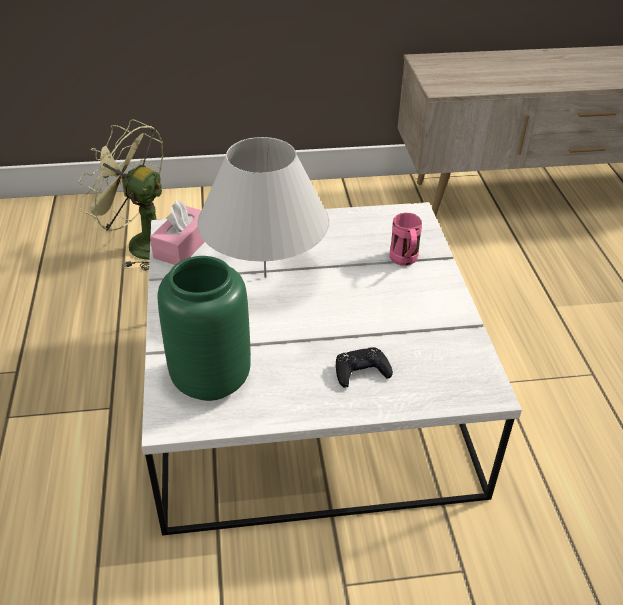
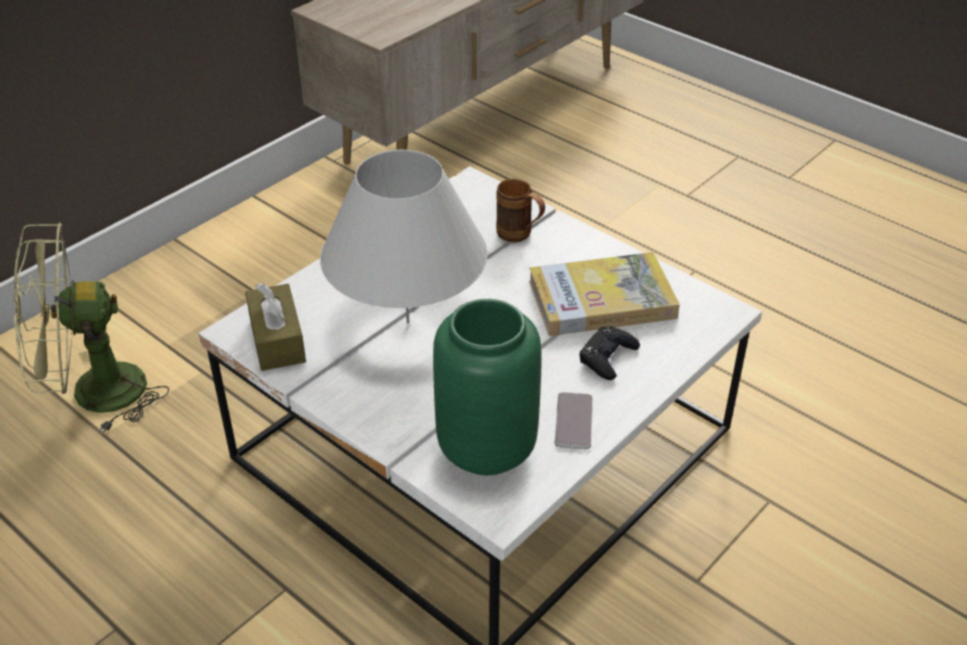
camera: 40 degrees left, 0 degrees up
pink tissue box [150,200,204,265] -> brown tissue box [245,283,306,371]
pink mug [390,213,422,266] -> brown mug [496,178,545,242]
none -> book [529,252,680,336]
none -> phone [555,392,593,449]

